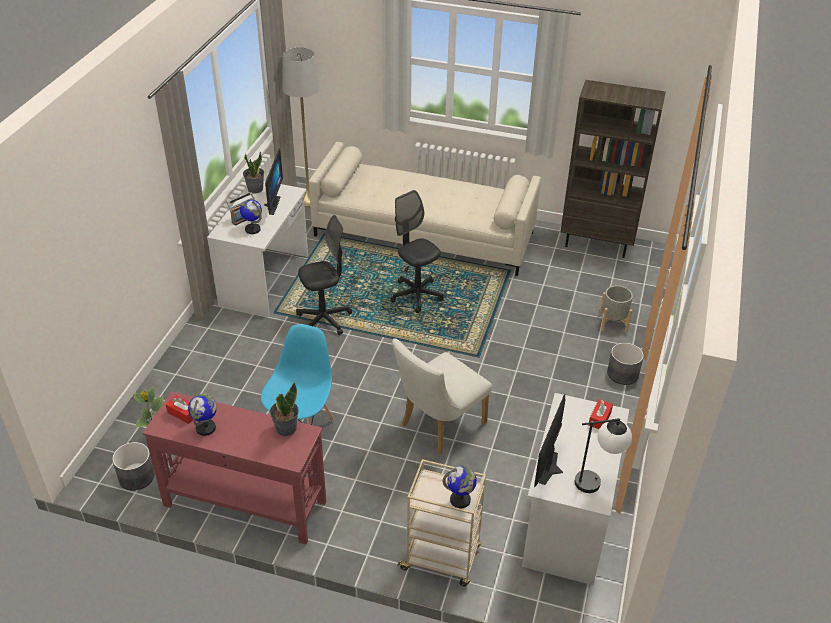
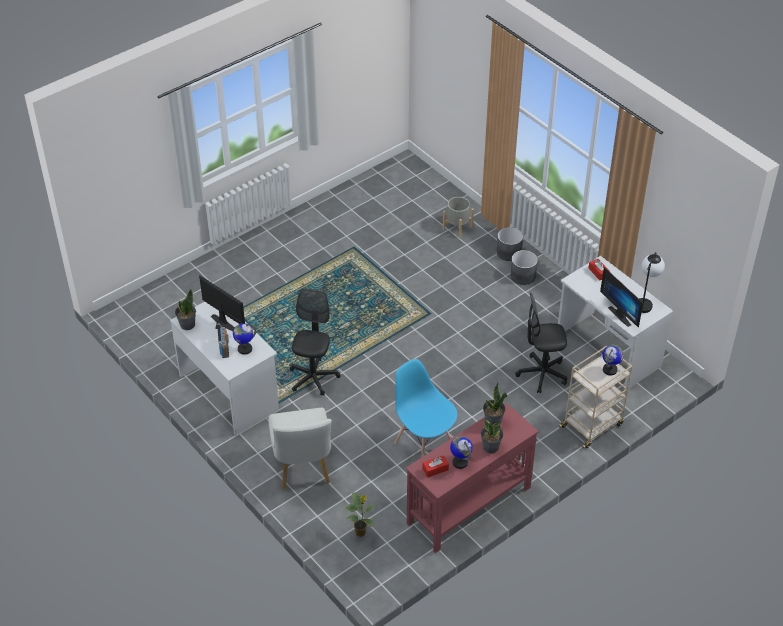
camera: 55 degrees left, 5 degrees up
grey planter [112,442,155,490] -> grey planter moved to [510,250,538,285]
grey floor lamp [282,47,320,207] -> none
beige sofa [309,142,541,276] -> none
black office chair [390,190,444,313] -> black office chair moved to [515,292,567,394]
white chair [392,338,492,455] -> white chair moved to [268,408,332,489]
brown bookcase [560,80,666,258] -> none
none -> potted plant [481,418,503,453]

